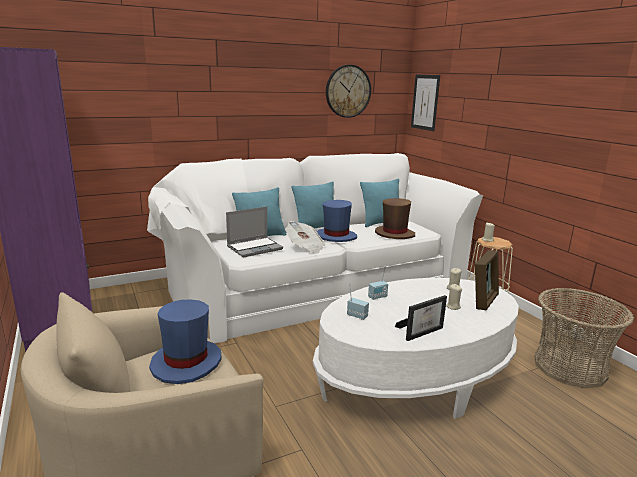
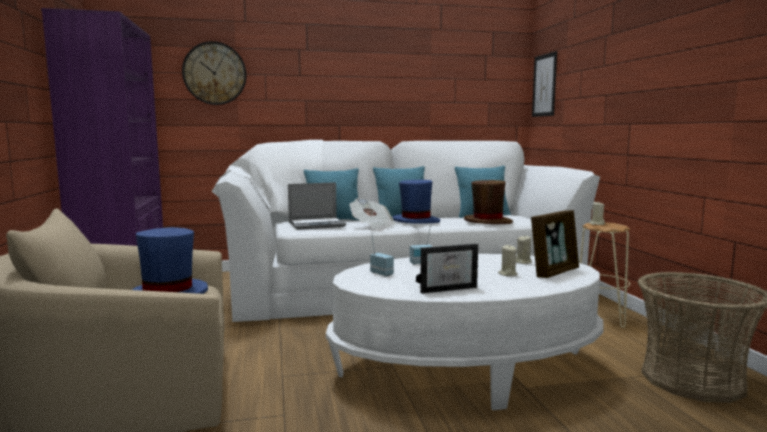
camera: 15 degrees right, 10 degrees down
wall clock [326,65,371,118] -> wall clock moved to [182,41,247,105]

